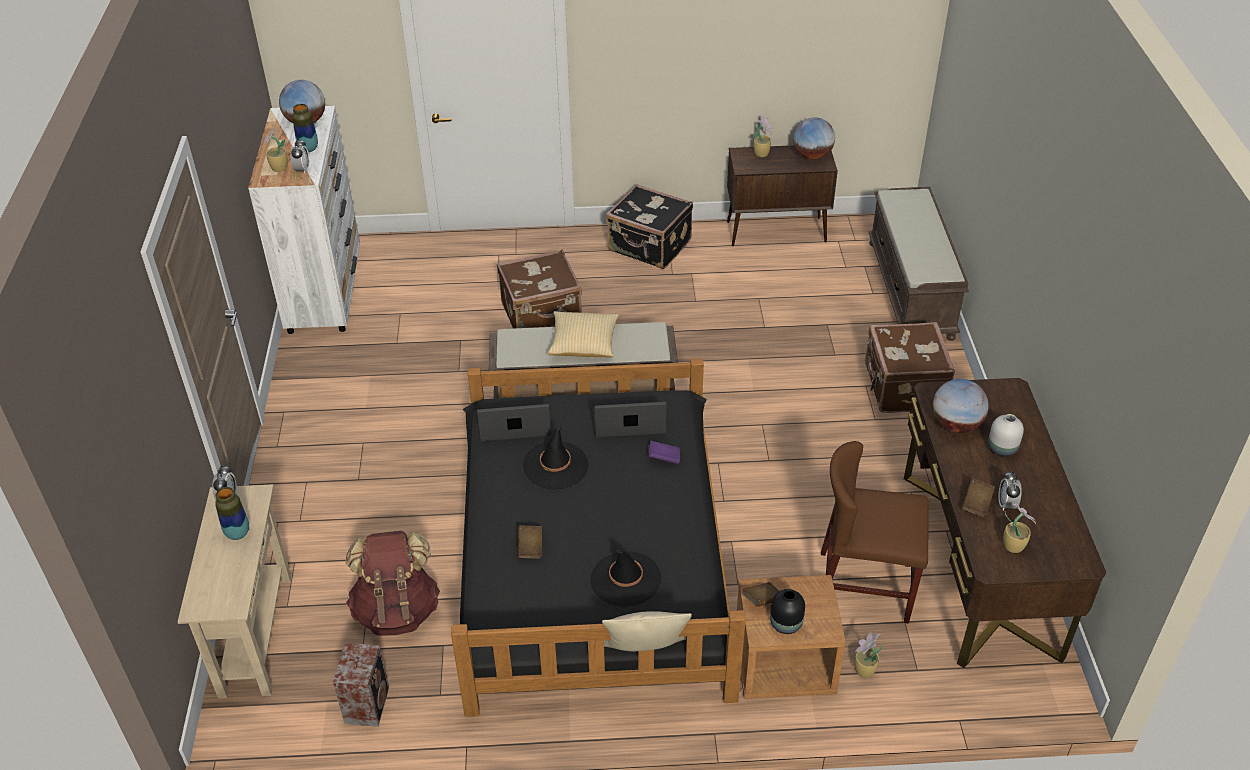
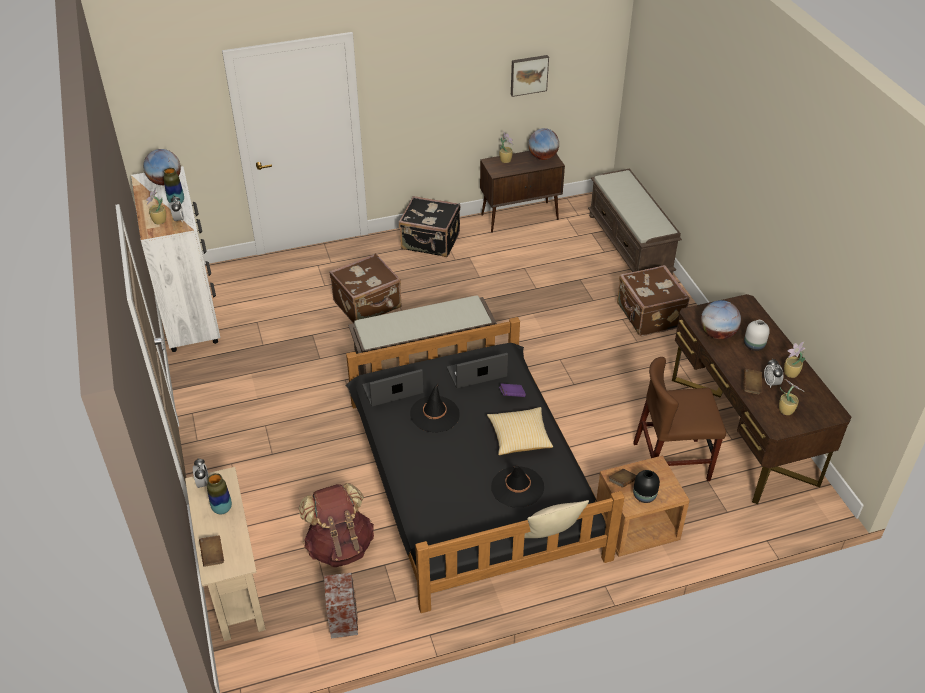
camera: 15 degrees left, 0 degrees up
brown book [518,525,542,559] -> brown book moved to [199,535,224,566]
pillow [547,311,619,357] -> pillow moved to [487,407,553,455]
potted plant [854,632,882,678] -> potted plant moved to [784,342,805,378]
none -> picture [511,55,549,97]

